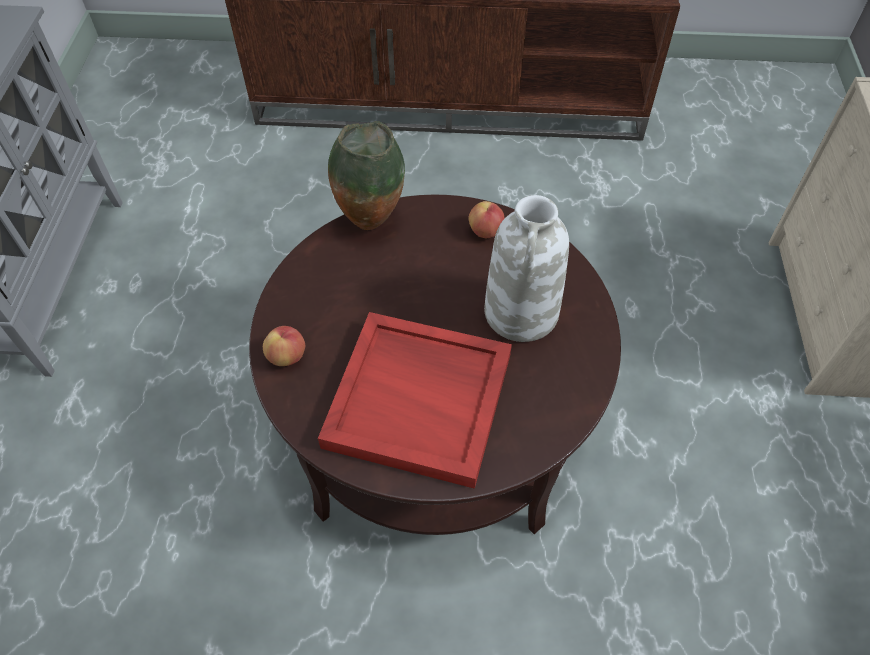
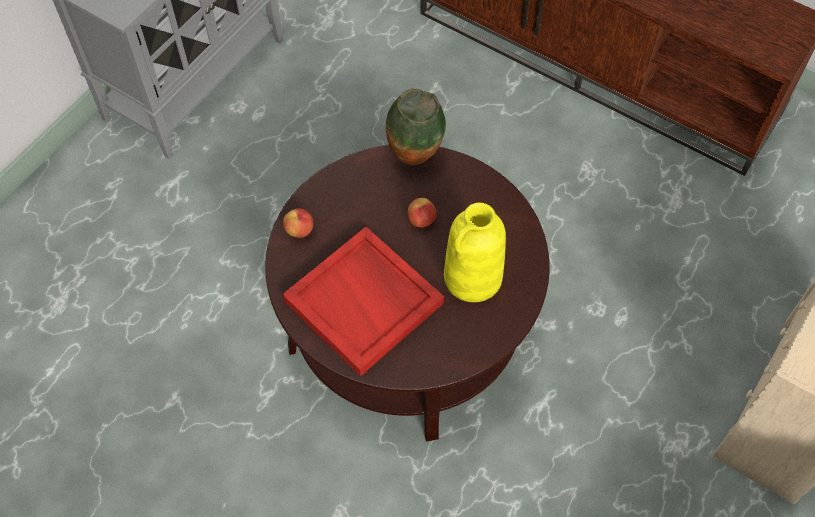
camera: 30 degrees right, 5 degrees up
apple [469,201,505,238] -> apple moved to [408,198,437,228]
white vase [484,195,569,342] -> yellow vase [444,203,506,302]

